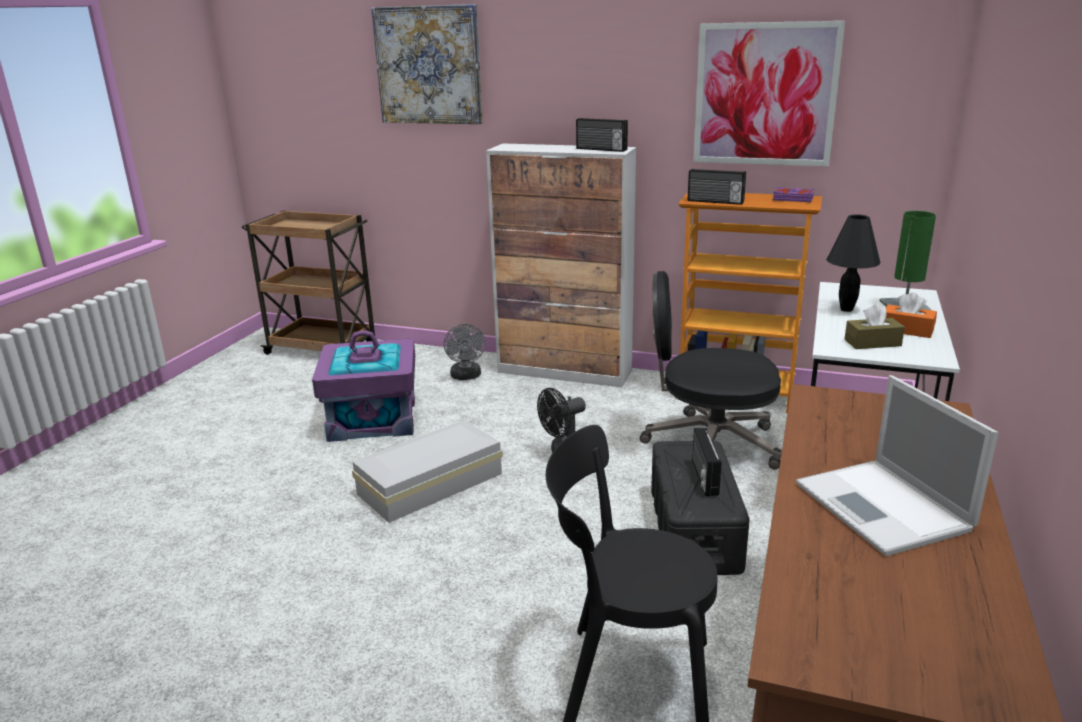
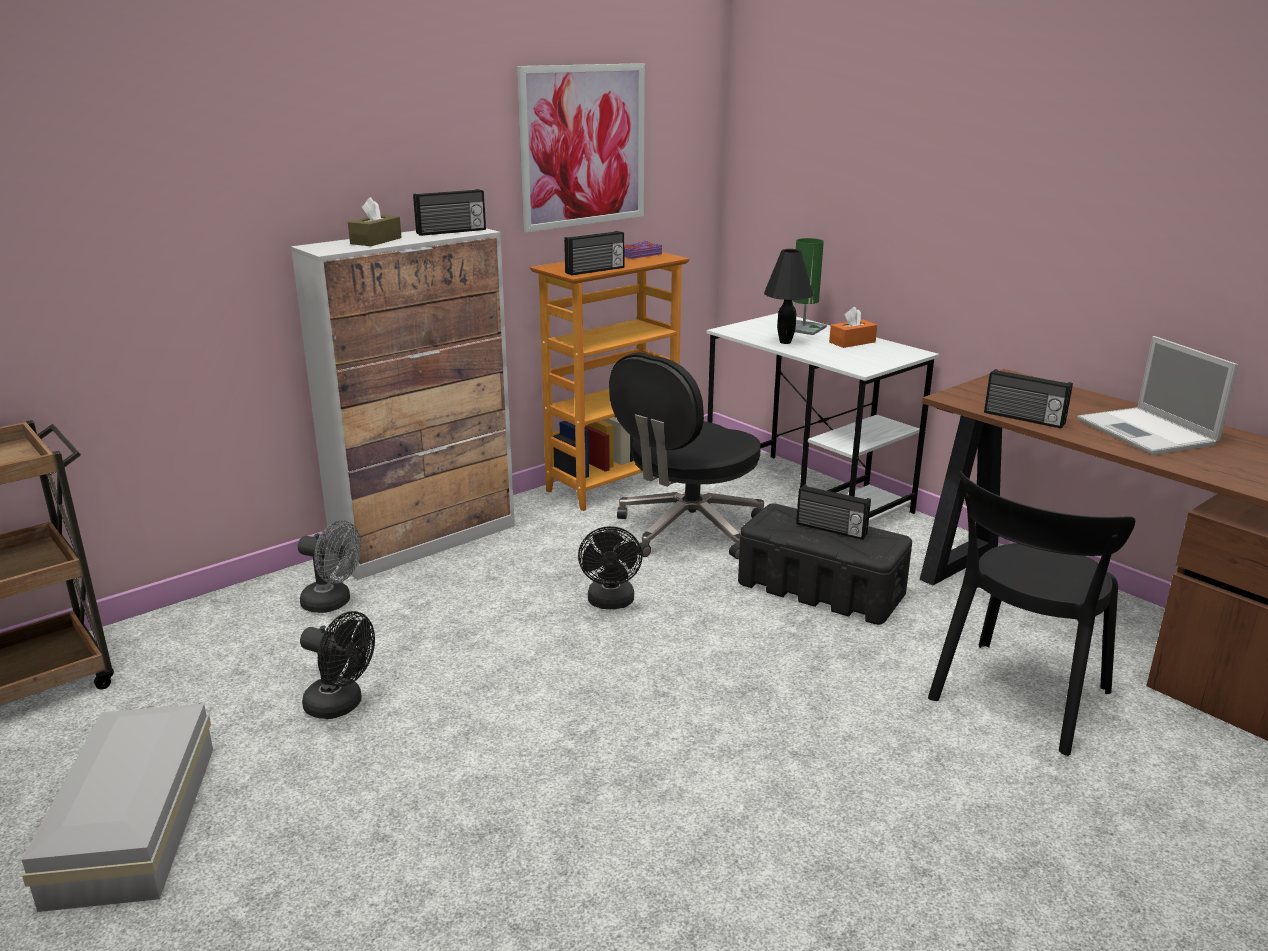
camera: 60 degrees left, 0 degrees up
purple storage box [312,330,415,442] -> black fan [300,611,375,719]
white storage box [352,420,503,523] -> white storage box moved to [22,704,213,912]
picture [371,4,483,124] -> none
laptop [796,375,998,556] -> laptop turned 60 degrees clockwise [1077,336,1239,455]
brown tissue box [844,304,905,349] -> brown tissue box moved to [348,197,402,246]
none -> radio [984,369,1073,429]

